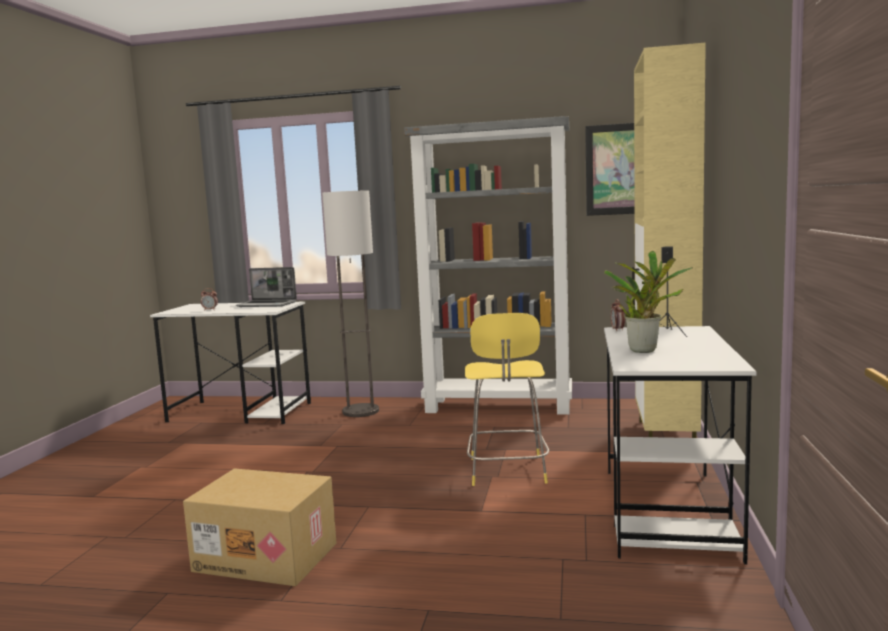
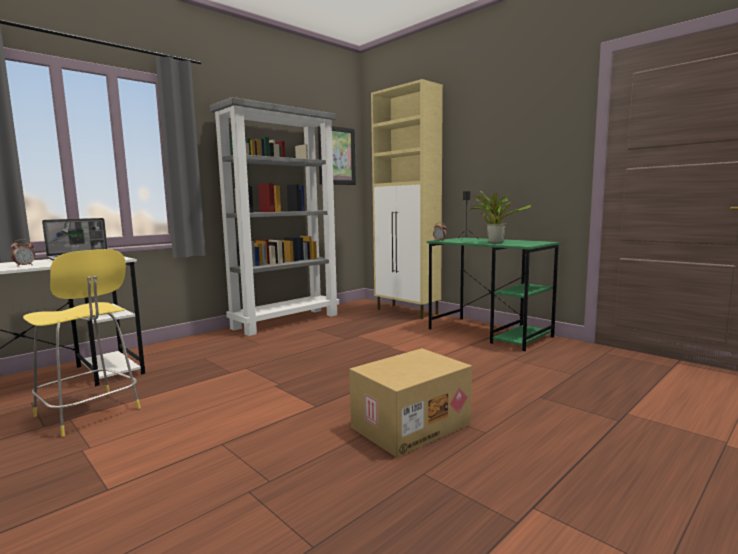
camera: 55 degrees left, 0 degrees up
floor lamp [322,191,379,417] -> none
yellow stool [465,313,549,486] -> yellow stool moved to [23,249,141,437]
white desk [604,326,756,565] -> green desk [427,237,561,351]

